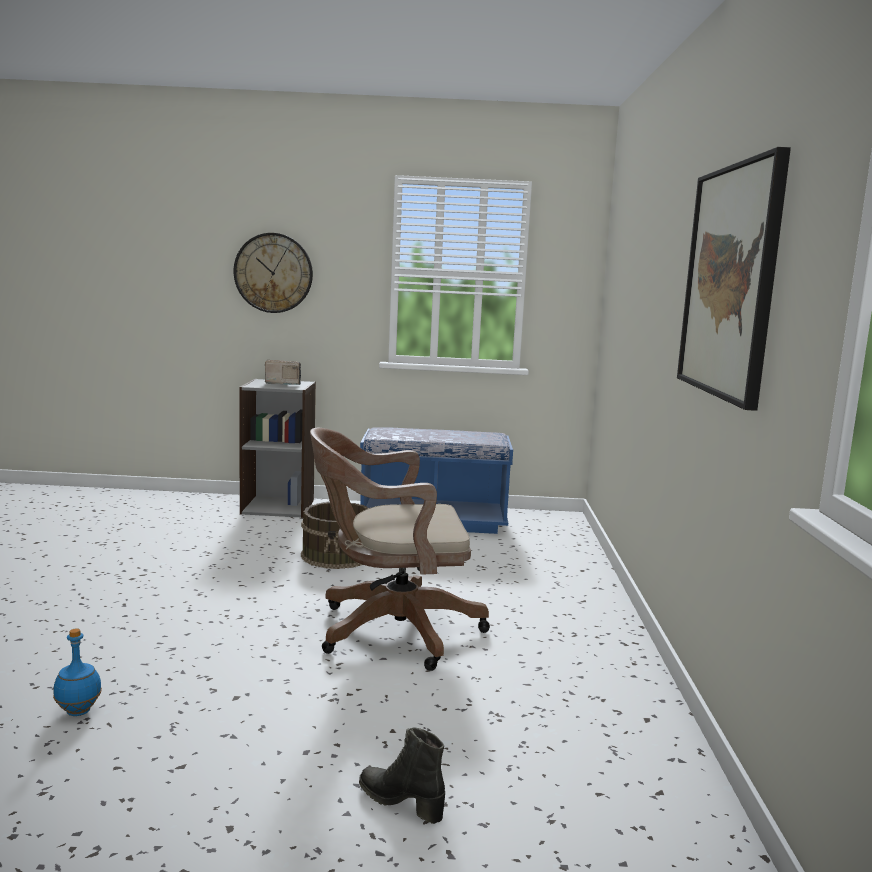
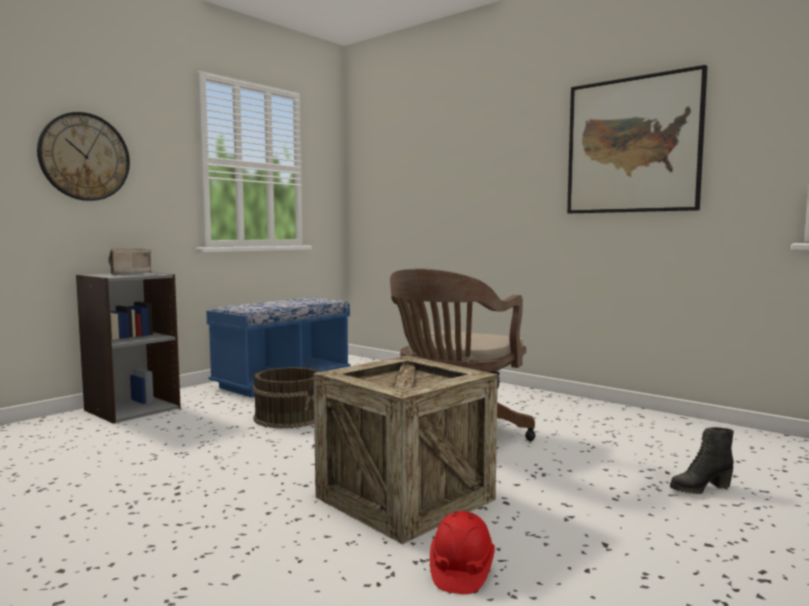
camera: 50 degrees left, 5 degrees down
blue bottle [53,628,102,716] -> red hard hat [430,511,495,594]
none -> crate [313,356,498,544]

